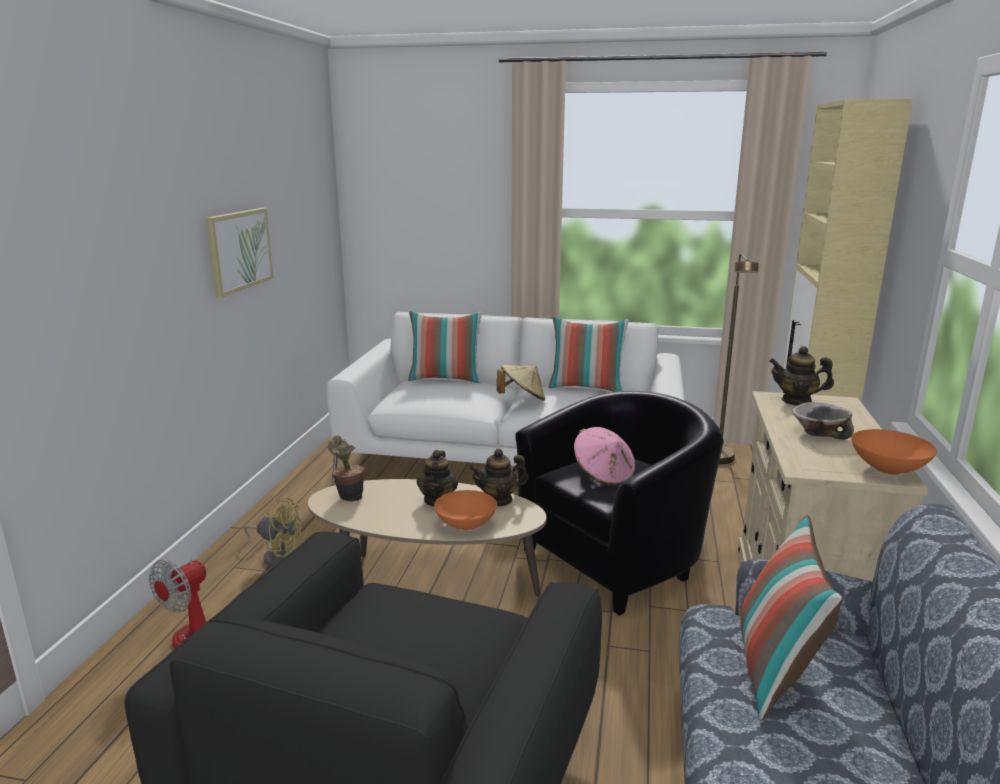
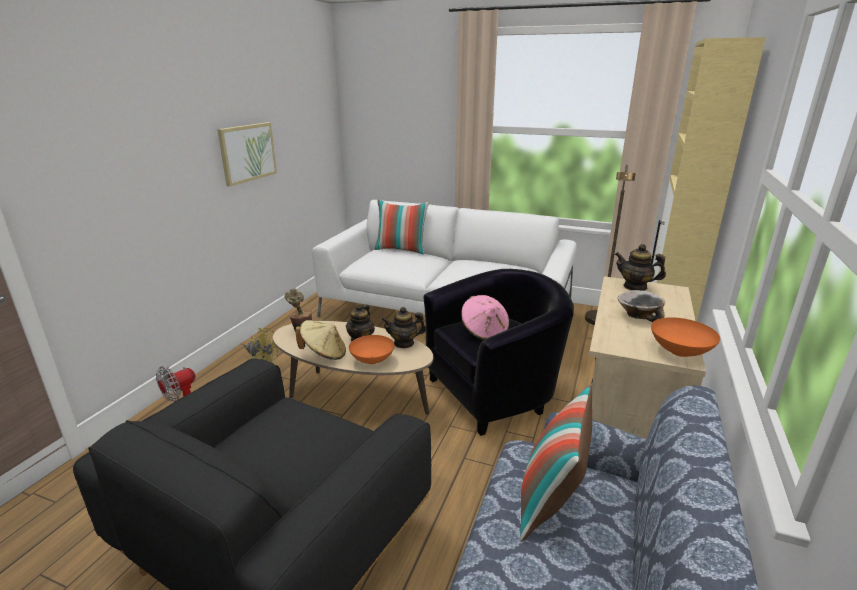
camera: 10 degrees right, 5 degrees up
beige hat [497,365,545,400] -> beige hat moved to [296,320,346,360]
pillow [549,317,629,392] -> none

